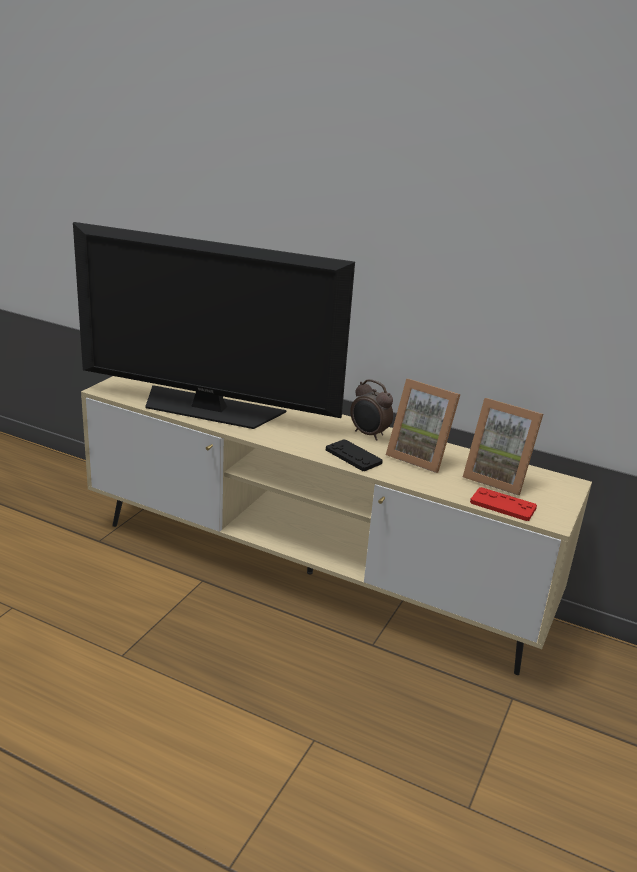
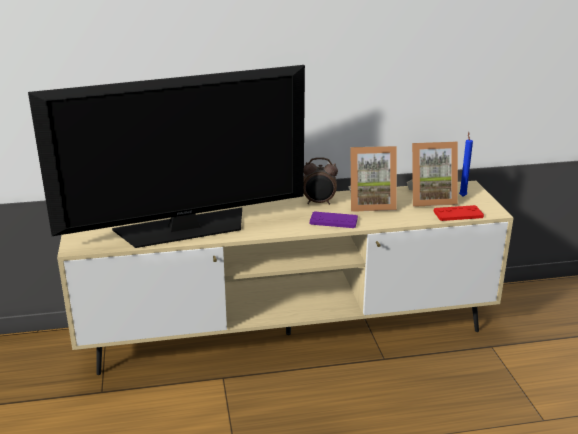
camera: 35 degrees left, 0 degrees up
black game controller [326,439,383,471] -> purple game controller [310,211,358,228]
none -> blue candle [459,132,473,197]

